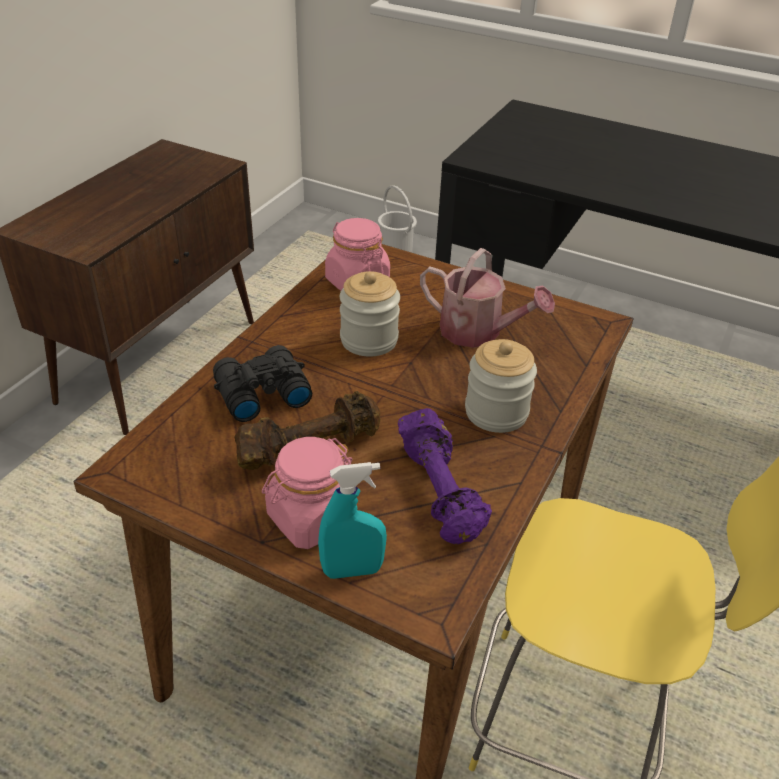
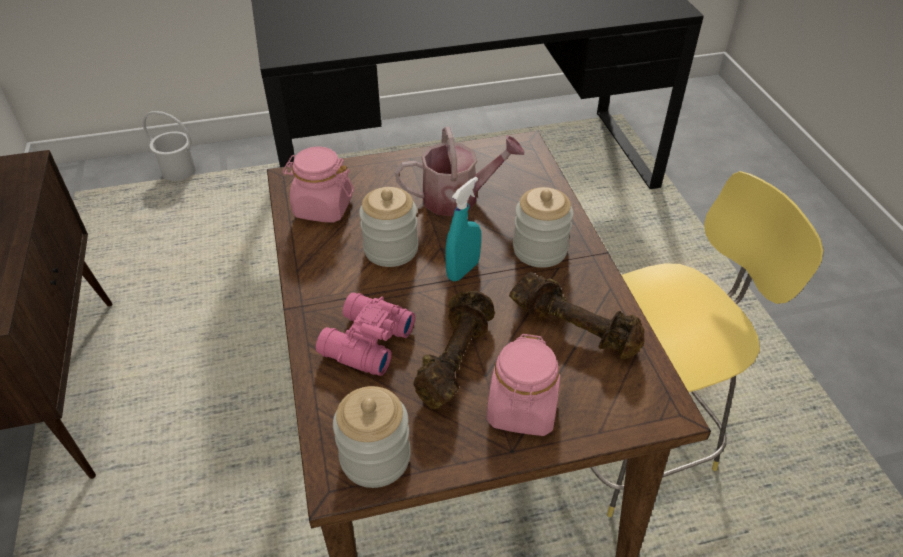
camera: 40 degrees left, 5 degrees up
black binoculars [213,345,312,422] -> pink binoculars [316,293,415,376]
turquoise spray bottle [318,462,387,579] -> turquoise spray bottle moved to [445,177,481,281]
purple dumbbell [398,408,492,545] -> brown dumbbell [509,272,644,360]
none -> jar [333,386,411,488]

